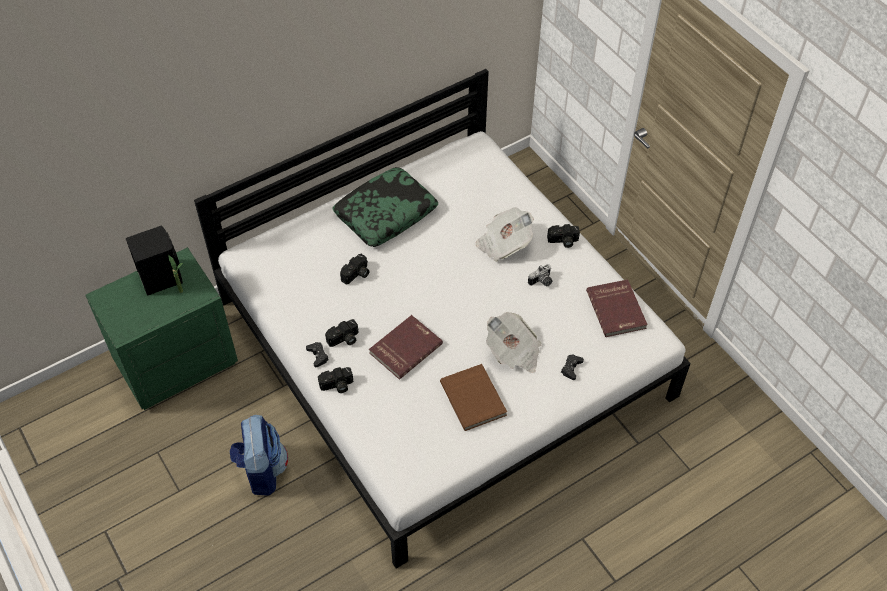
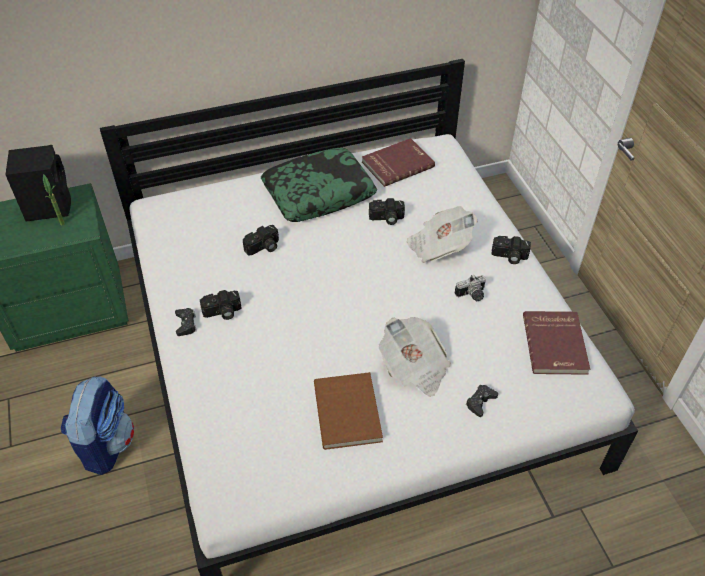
camera: 15 degrees right, 5 degrees down
camera [318,367,353,393] -> camera moved to [369,198,405,225]
red book [369,315,443,379] -> red book moved to [362,138,435,187]

